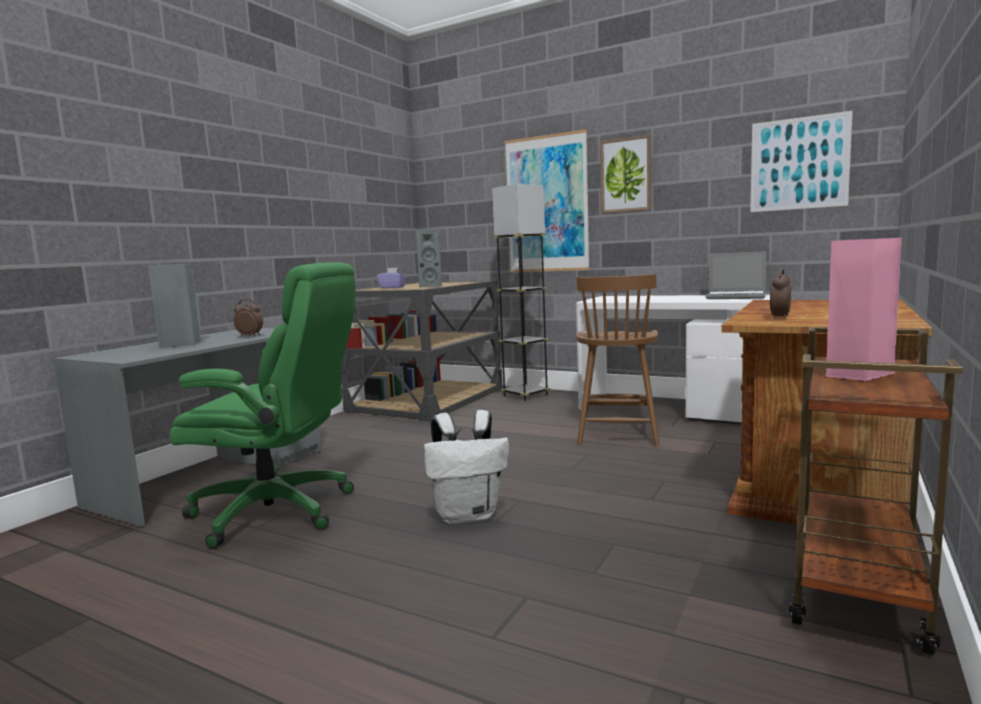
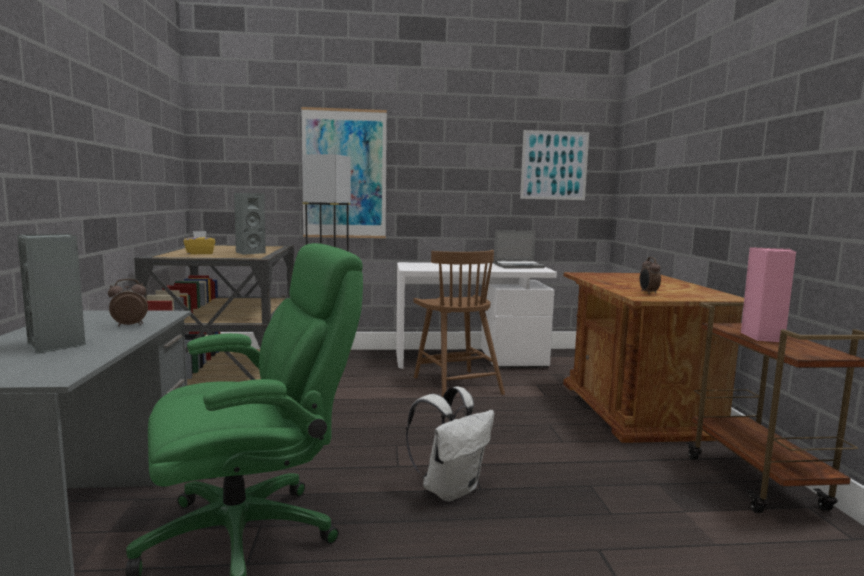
camera: 35 degrees left, 0 degrees up
purple tissue box [377,268,406,289] -> yellow tissue box [183,231,215,255]
picture [600,135,651,213] -> none

